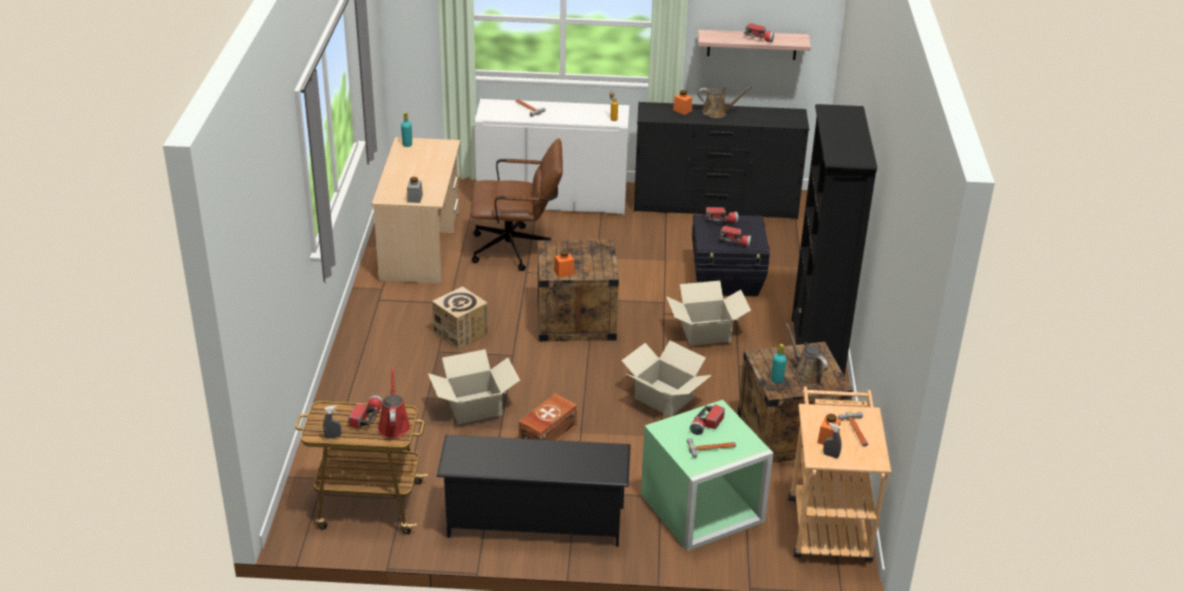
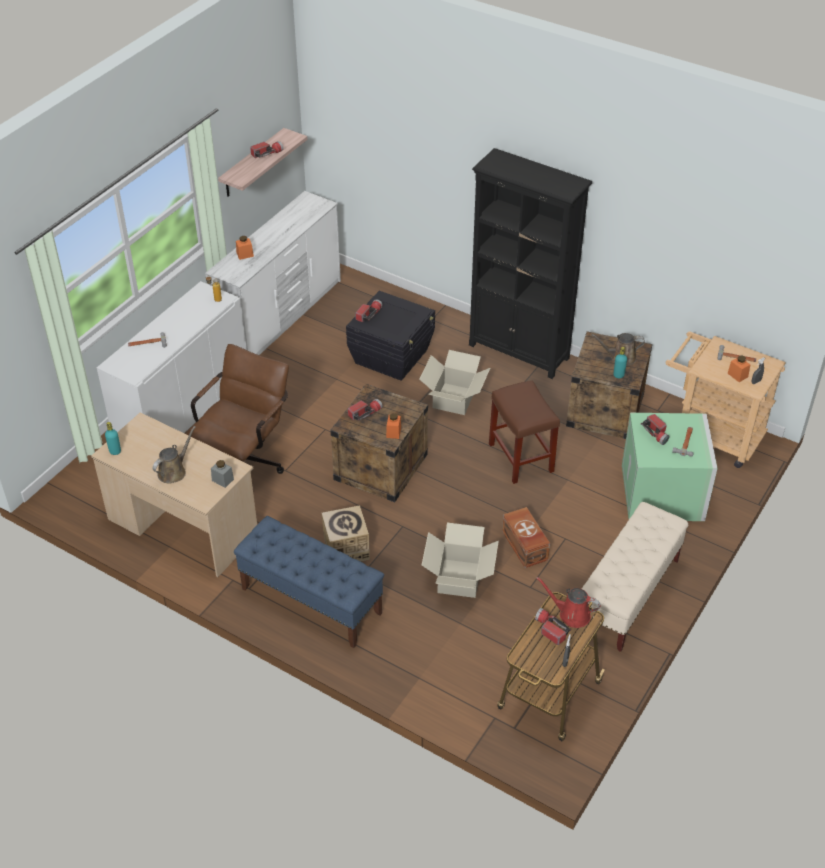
camera: 60 degrees left, 10 degrees up
black shoe rack [436,435,631,547] -> beige bench [577,502,688,652]
cardboard box [621,341,712,417] -> brown stool [489,380,560,484]
black dresser [634,102,809,219] -> white dresser [205,191,341,355]
brown watering can [698,86,751,118] -> brown watering can moved to [153,426,196,484]
flashlight [719,226,751,247] -> flashlight moved to [348,399,383,421]
none -> blue bench [234,516,384,648]

